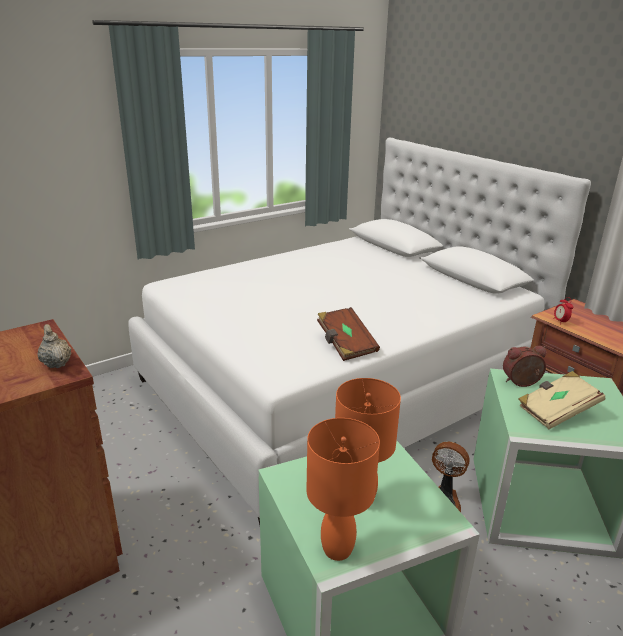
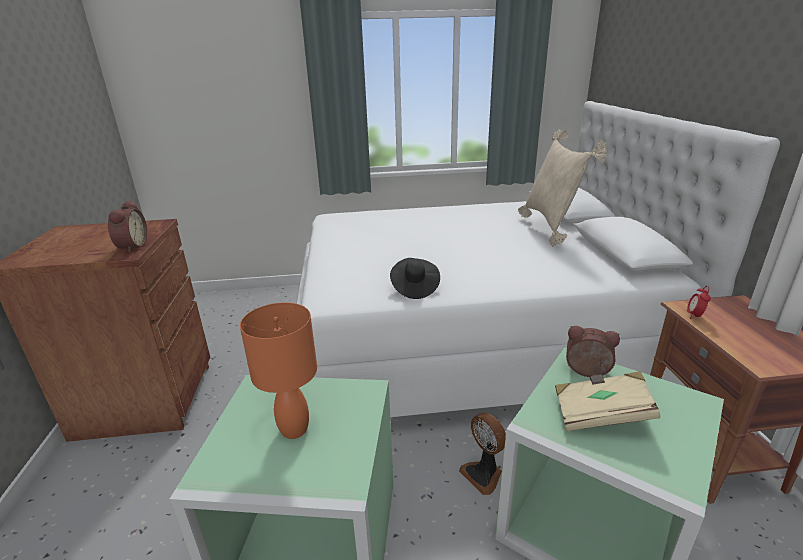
camera: 30 degrees right, 0 degrees up
beige teapot [37,324,71,368] -> alarm clock [108,201,147,253]
orange table lamp [306,418,380,561] -> none
brown book [317,307,380,361] -> black hat [390,258,440,299]
none -> beige pillow [518,128,607,247]

